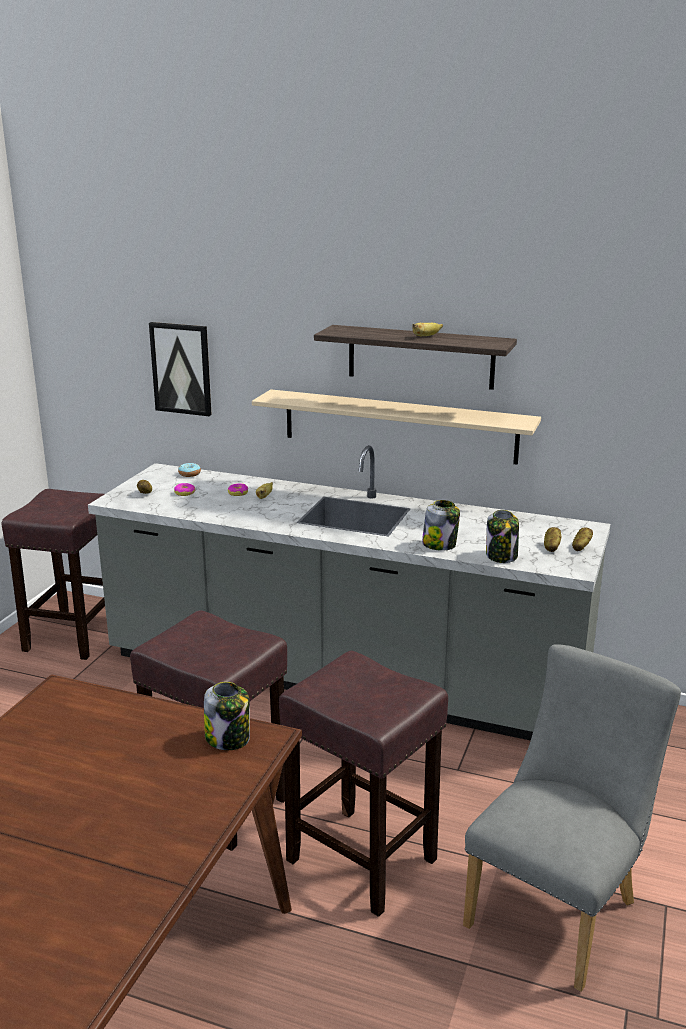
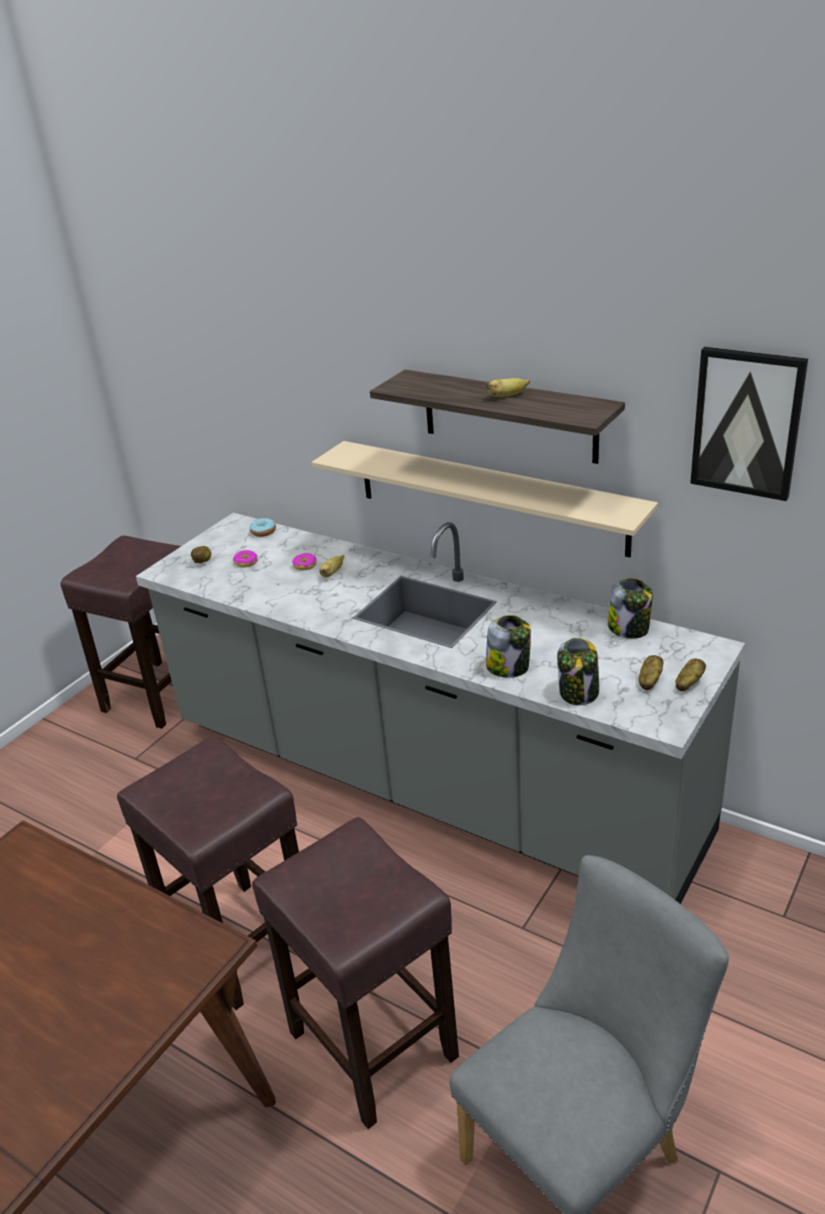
camera: 15 degrees right, 10 degrees up
picture [149,322,212,416] -> picture moved to [690,347,808,501]
jar [204,682,250,750] -> jar moved to [608,578,653,639]

